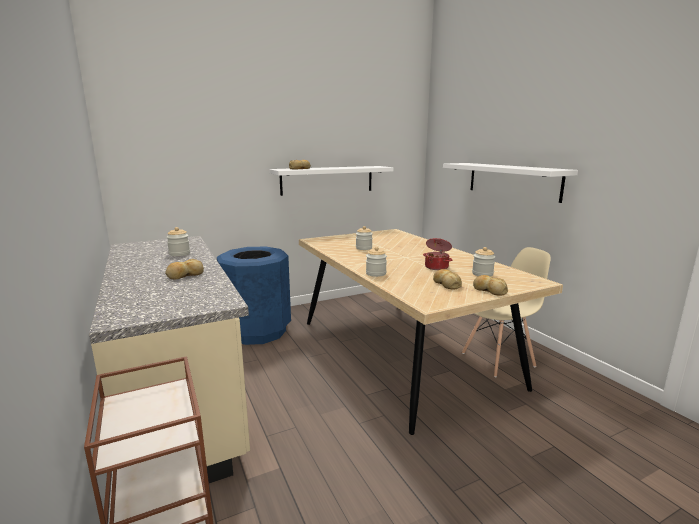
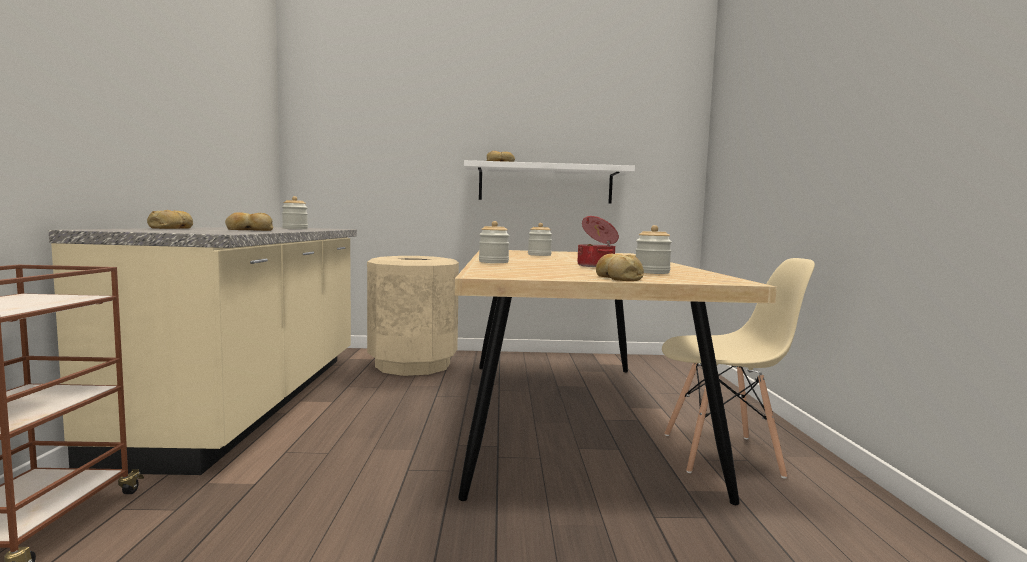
camera: 25 degrees right, 10 degrees down
blue trash can [217,247,291,345] -> beige trash can [367,256,459,376]
bread [433,269,462,289] -> bread moved to [147,210,193,229]
white shelf [443,163,578,203] -> none

